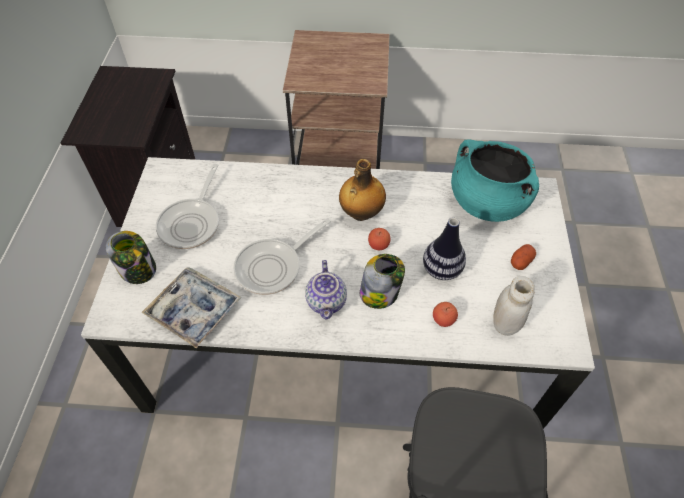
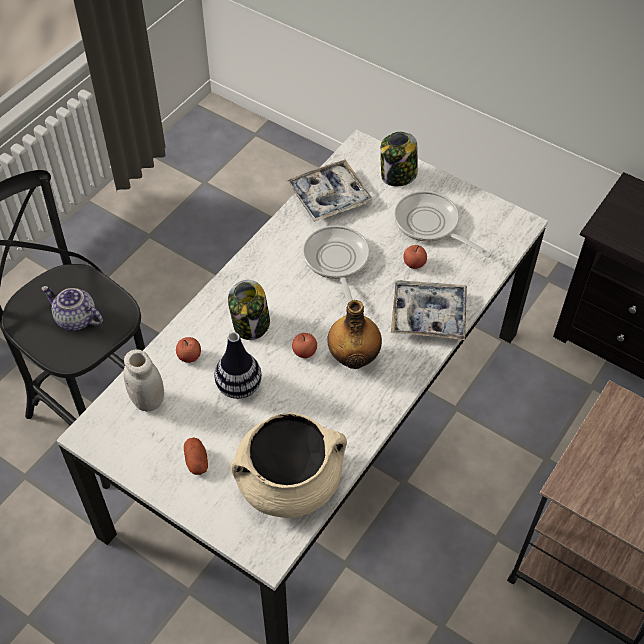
camera: 120 degrees right, 0 degrees up
teapot [305,260,347,320] -> teapot moved to [41,286,103,331]
turquoise cooking pot [451,139,539,222] -> beige cooking pot [231,412,347,518]
none -> tray [391,280,467,340]
none -> apple [403,245,427,269]

